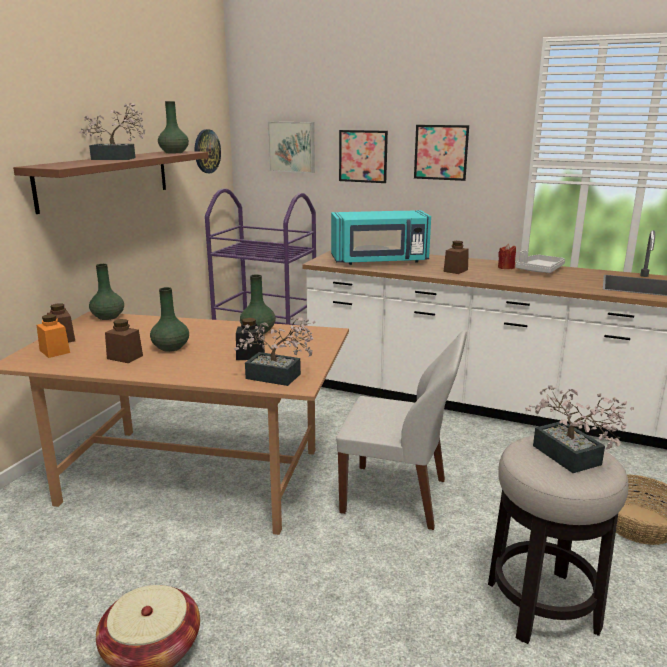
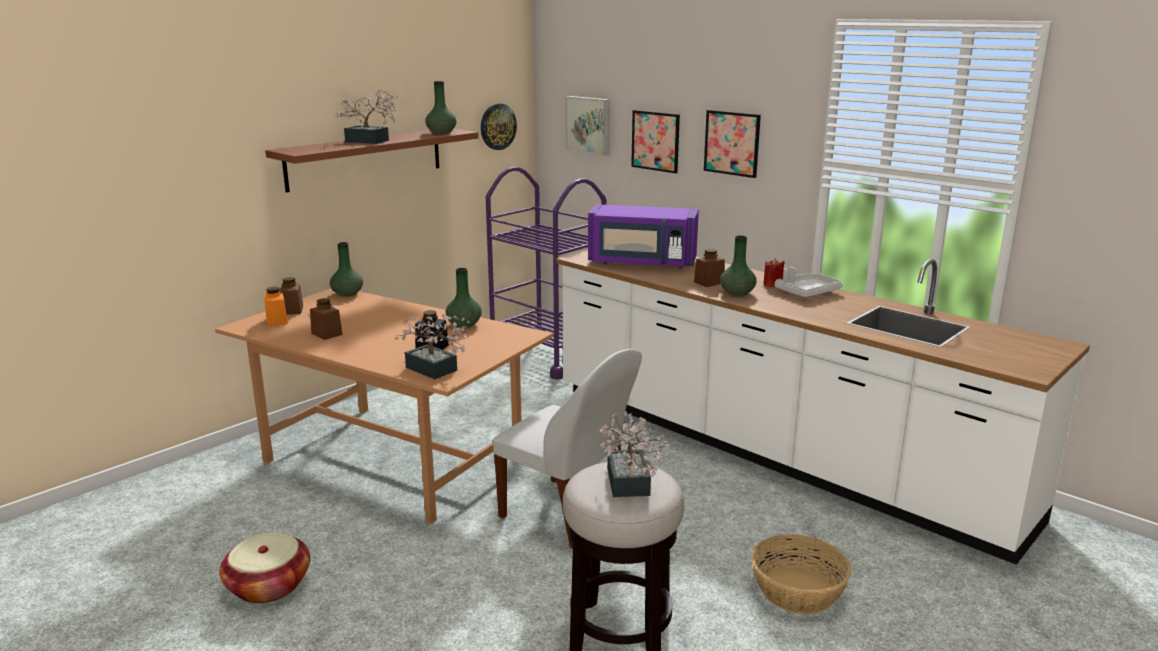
camera: 20 degrees right, 0 degrees up
green vase [150,287,189,352] -> green vase moved to [720,235,757,296]
turquoise microwave [331,210,431,265] -> purple microwave [588,204,699,268]

